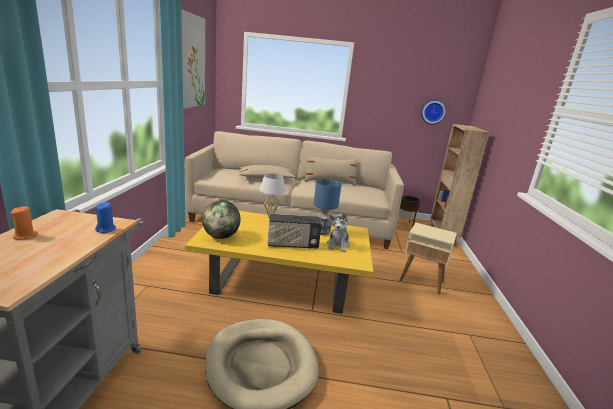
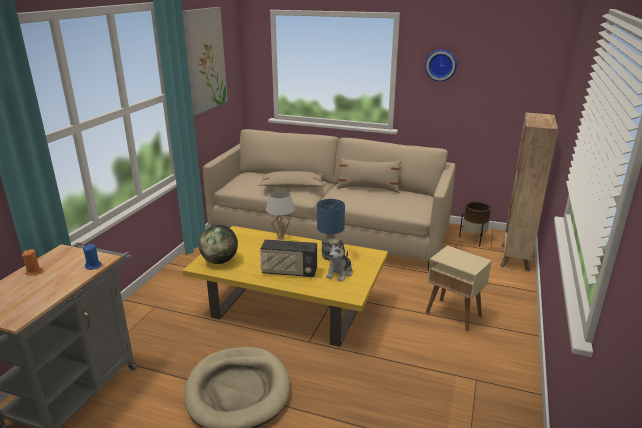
camera: 15 degrees right, 5 degrees up
wall clock [421,100,446,125] -> wall clock moved to [425,49,457,82]

